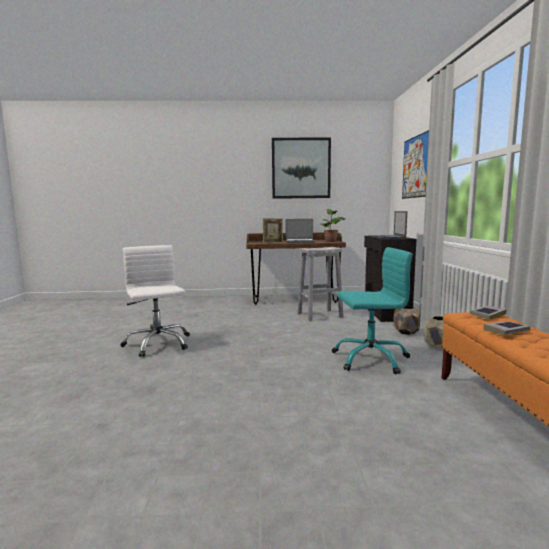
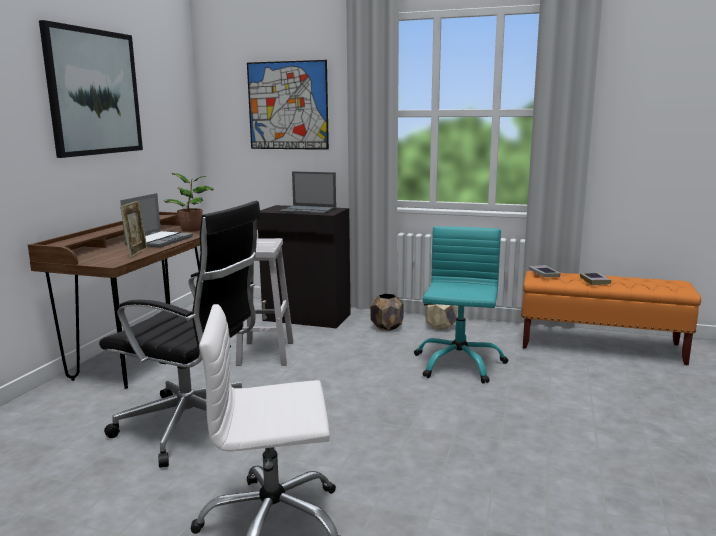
camera: 70 degrees left, 5 degrees up
none -> black office chair [99,201,261,468]

